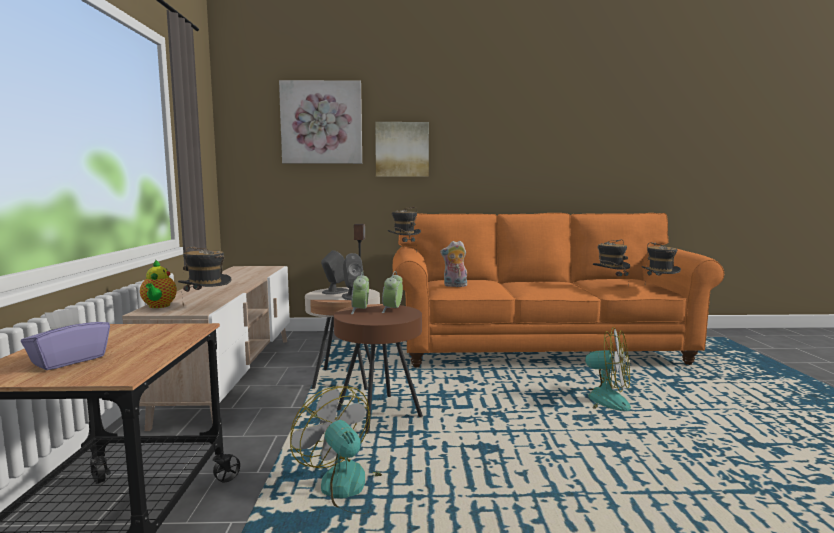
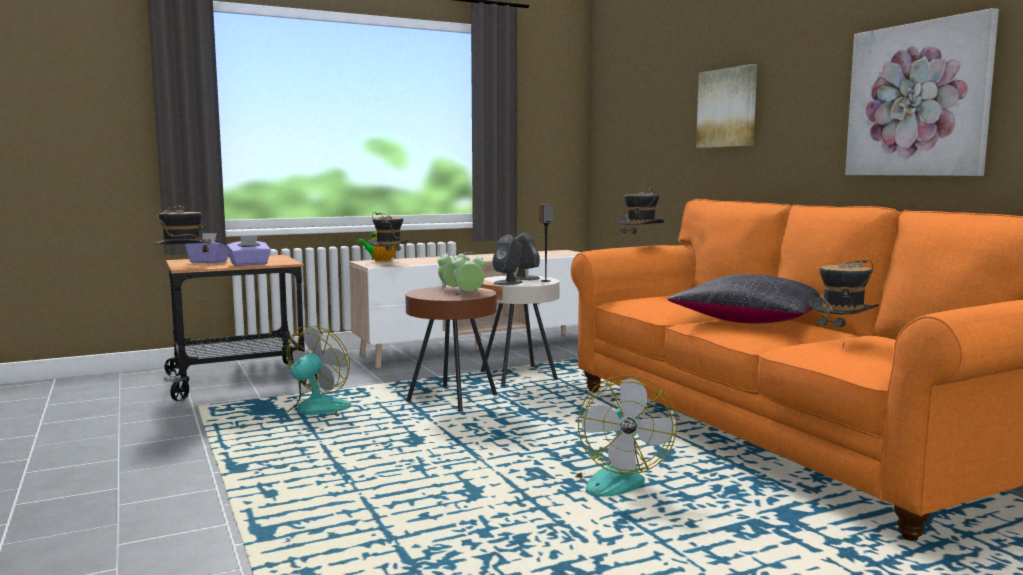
camera: 65 degrees right, 0 degrees up
picture [279,80,362,164] -> picture moved to [845,8,999,176]
plush toy [440,241,467,287] -> none
hat [641,242,681,276] -> hat moved to [155,205,211,264]
none -> purple tissue box [227,235,271,266]
none -> black pillow [667,274,820,323]

